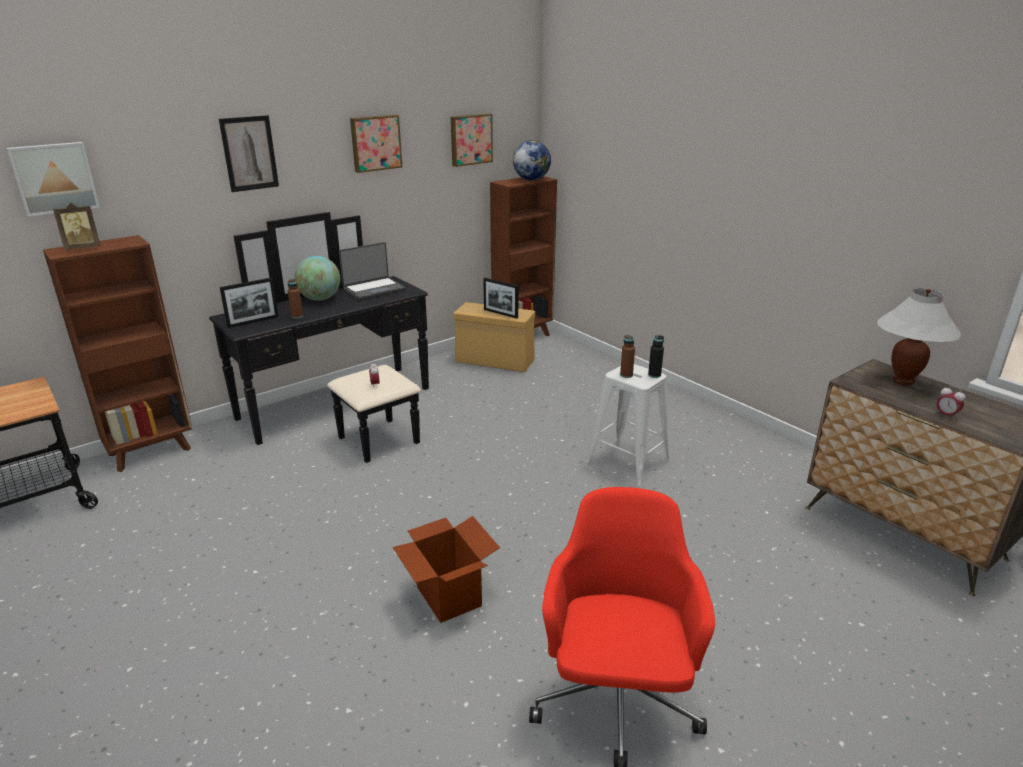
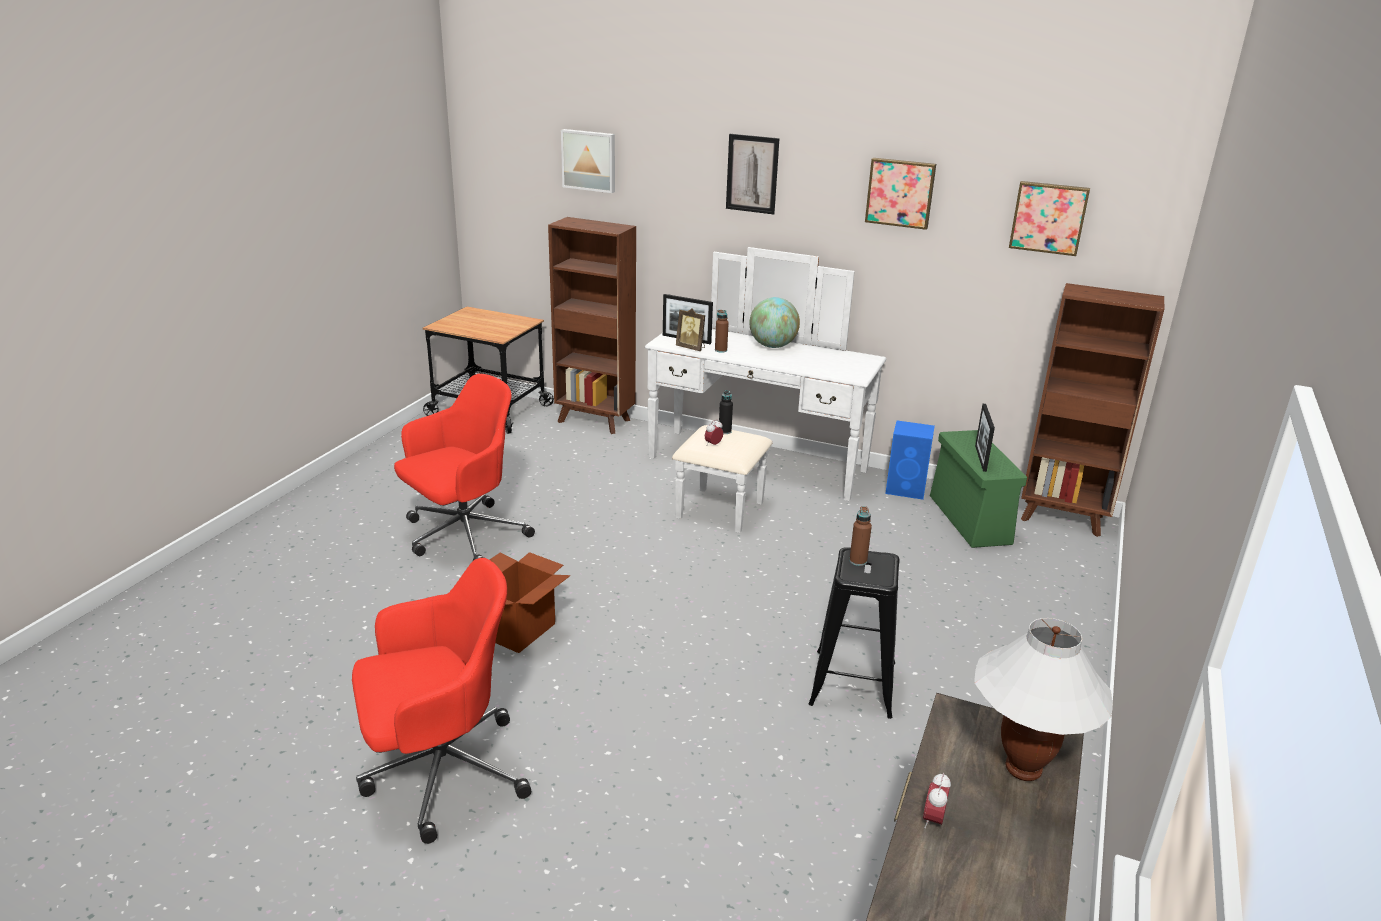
camera: 60 degrees right, 0 degrees up
picture frame [53,203,100,250] -> picture frame moved to [676,308,705,351]
black dresser [209,212,429,463] -> white dresser [645,247,886,533]
laptop [339,242,406,300] -> none
beige storage box [453,302,535,372] -> green storage box [930,430,1027,548]
globe [513,140,551,180] -> none
white stool [586,364,670,486] -> black stool [808,547,900,719]
black bottle [648,335,664,378] -> black bottle moved to [719,390,733,434]
none -> red office chair [394,374,535,561]
none -> blue speaker [885,420,935,500]

